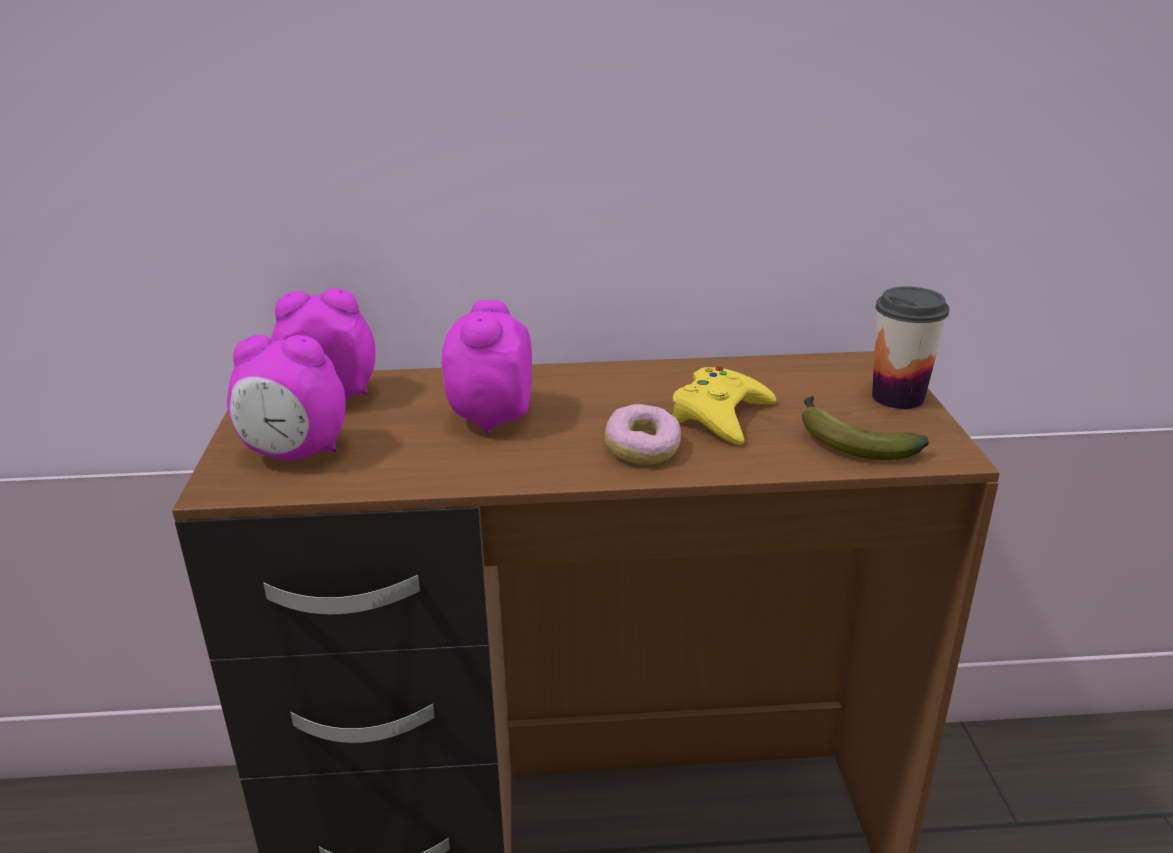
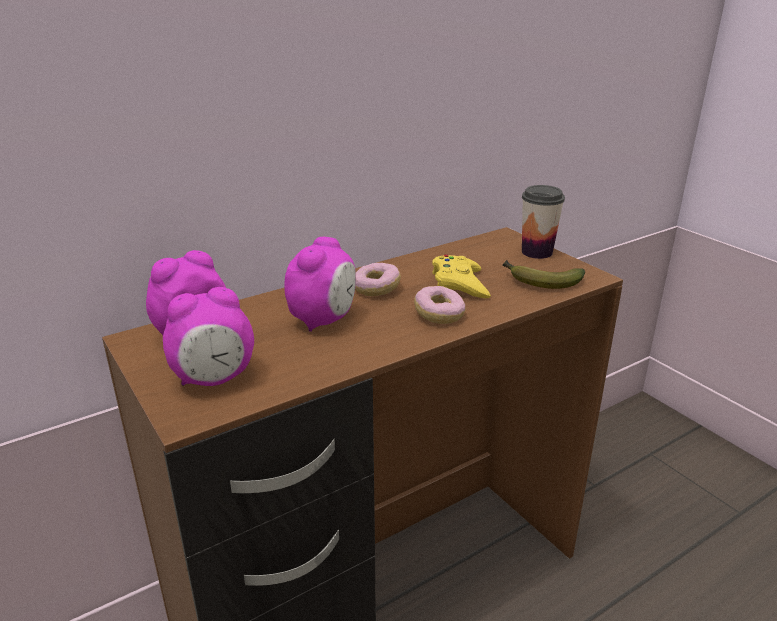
camera: 30 degrees left, 0 degrees up
alarm clock [441,300,532,435] -> alarm clock turned 135 degrees counterclockwise [284,237,356,332]
none -> donut [355,263,401,296]

